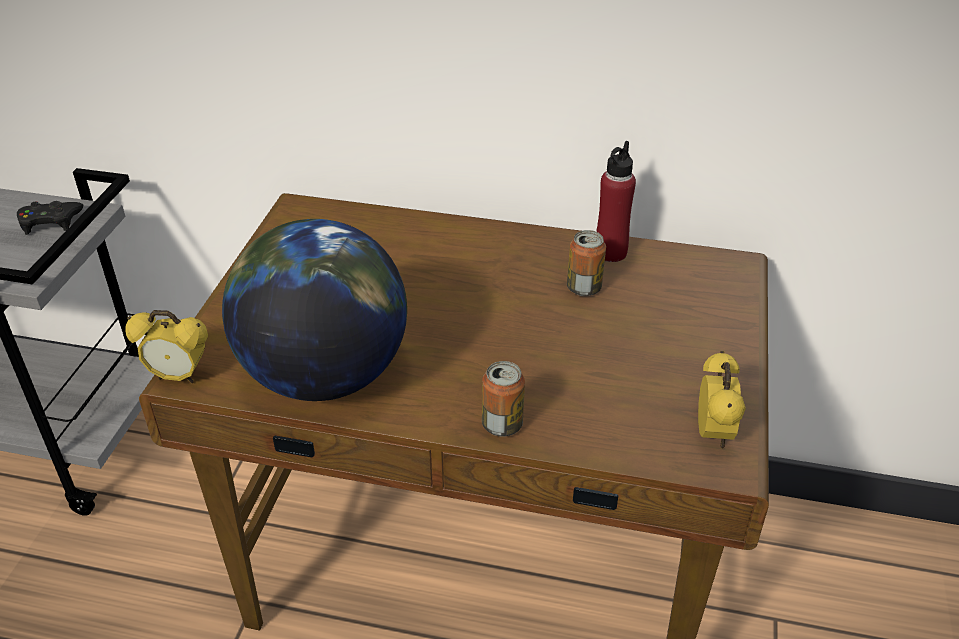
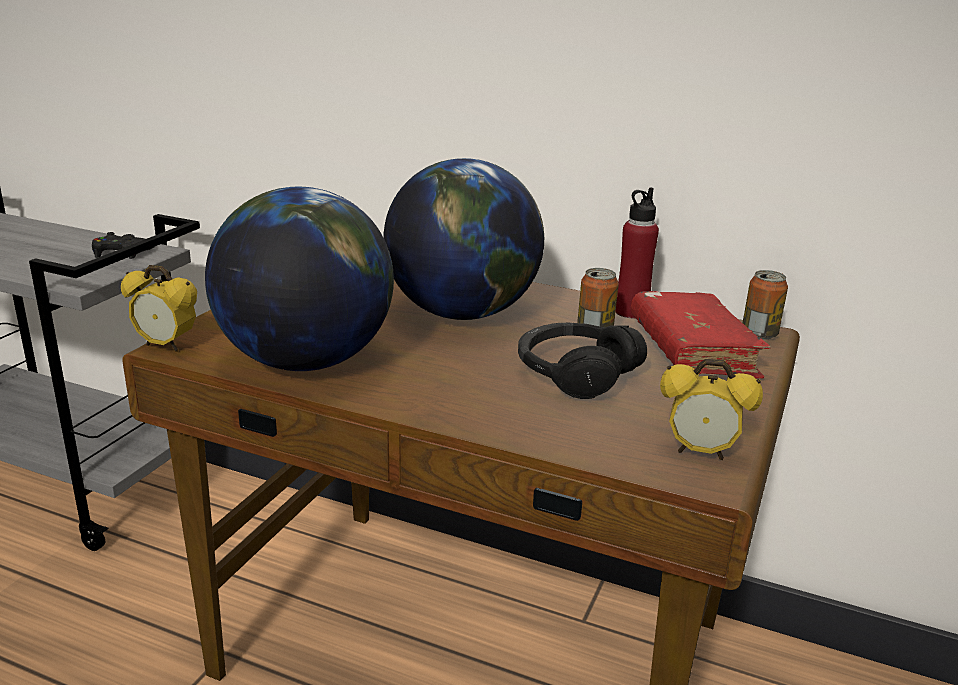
camera: 10 degrees right, 15 degrees down
can [482,361,525,437] -> can moved to [743,270,788,340]
alarm clock [698,351,746,448] -> alarm clock turned 90 degrees clockwise [660,359,763,460]
none -> globe [383,158,544,320]
none -> black headphones [518,323,647,399]
none -> red book [631,291,771,379]

